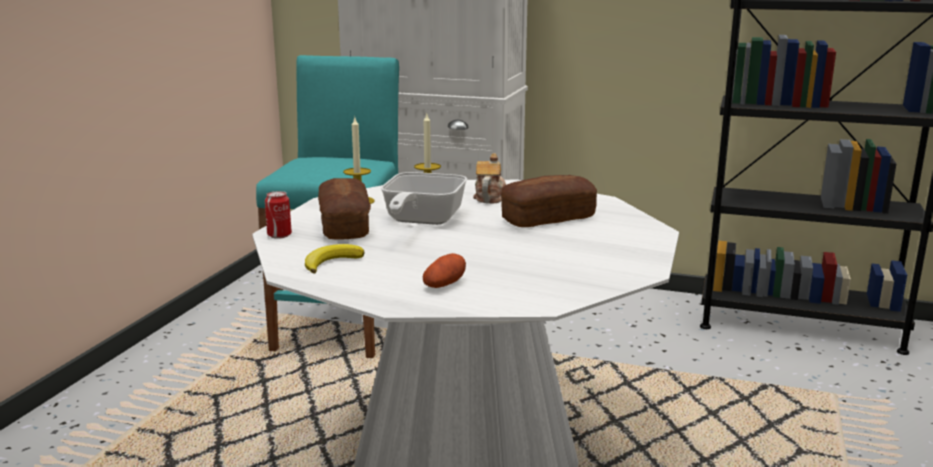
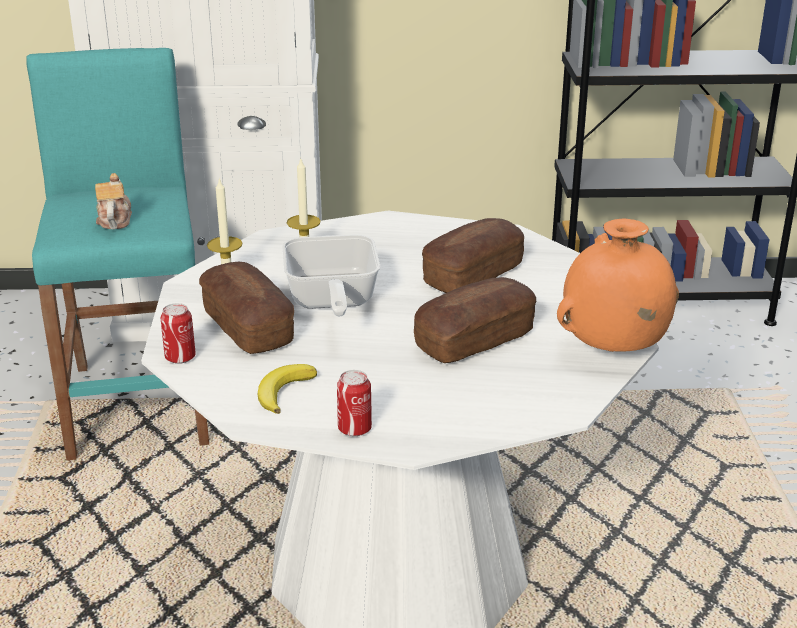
camera: 20 degrees left, 10 degrees up
potato [423,253,466,288] -> none
teapot [473,153,506,203] -> teapot moved to [95,173,132,229]
none -> can [337,370,372,436]
none -> bread [414,277,536,363]
none -> orange vase [557,219,679,352]

